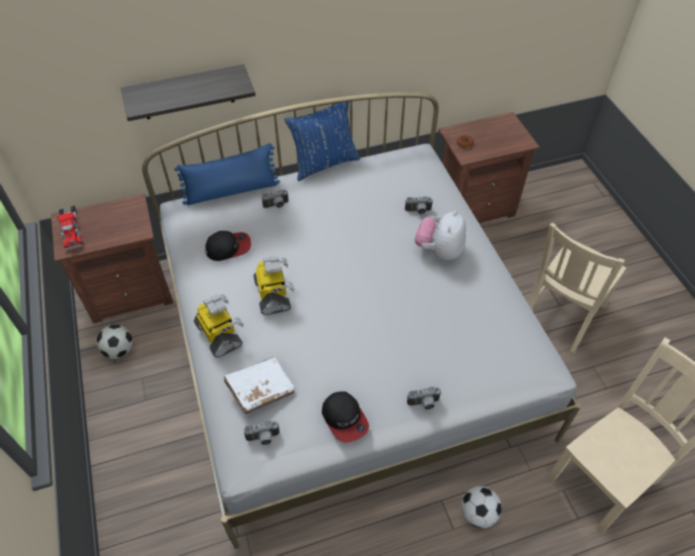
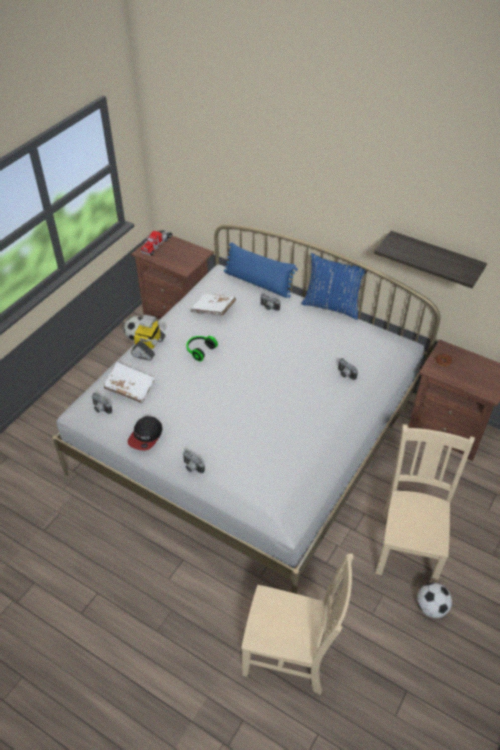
camera: 50 degrees right, 5 degrees down
shelf [121,64,255,121] -> shelf moved to [374,231,487,288]
cap [205,231,251,261] -> white book [190,294,236,315]
toy robot [254,255,294,315] -> headphones [186,336,218,362]
plush toy [415,211,466,260] -> none
football [461,486,502,528] -> football moved to [417,583,452,618]
beige chair [528,223,626,353] -> beige chair turned 105 degrees clockwise [375,424,475,583]

